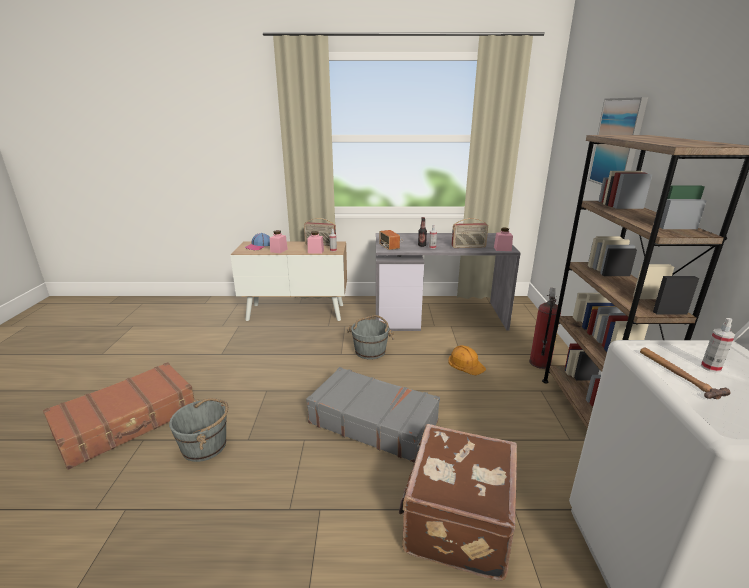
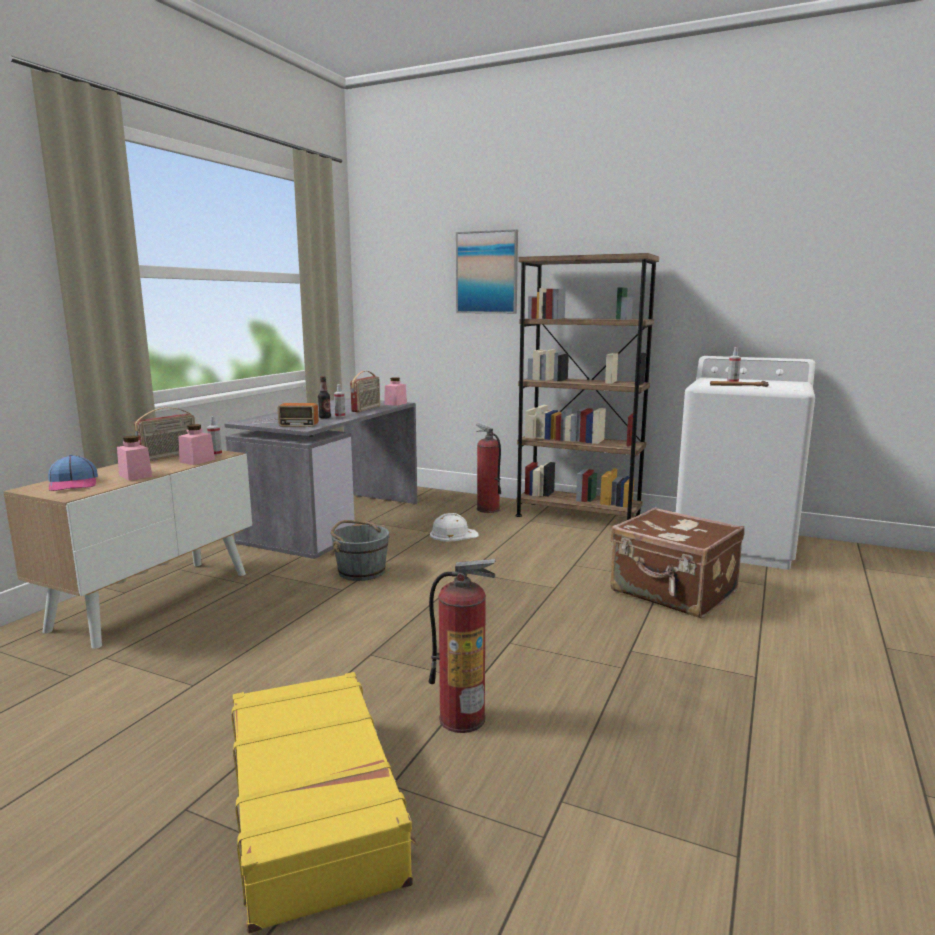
camera: 65 degrees left, 10 degrees down
brown suitcase [43,362,194,470] -> yellow suitcase [232,672,417,934]
grey bucket [169,398,228,462] -> fire extinguisher [429,559,496,733]
grey suitcase [306,367,440,463] -> none
orange hard hat [448,345,486,375] -> white hard hat [430,513,479,542]

